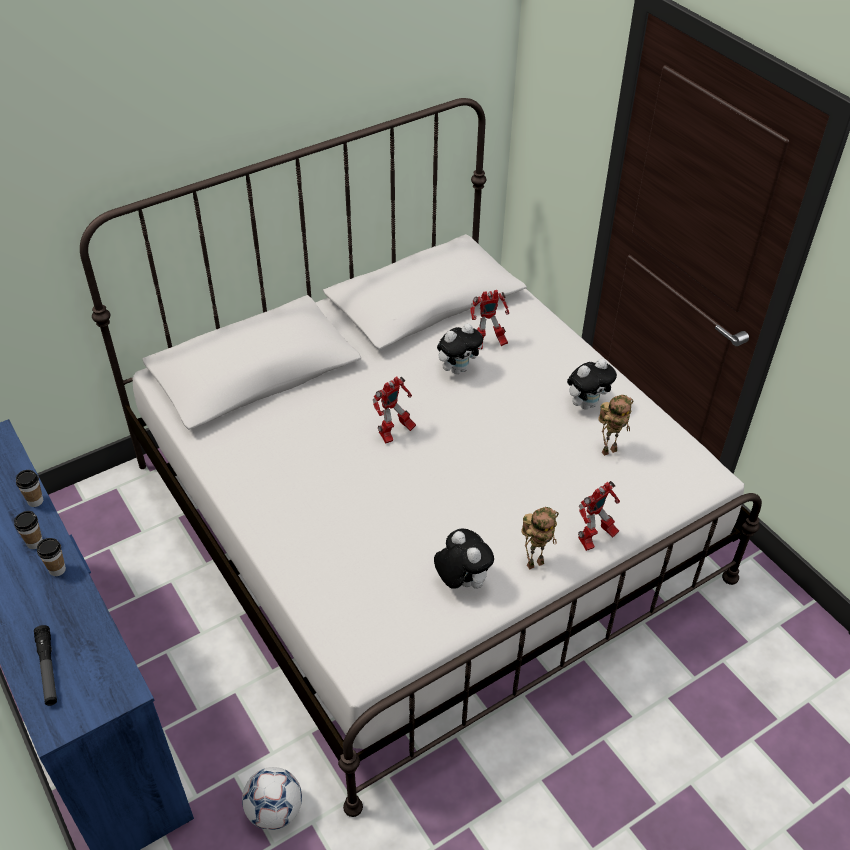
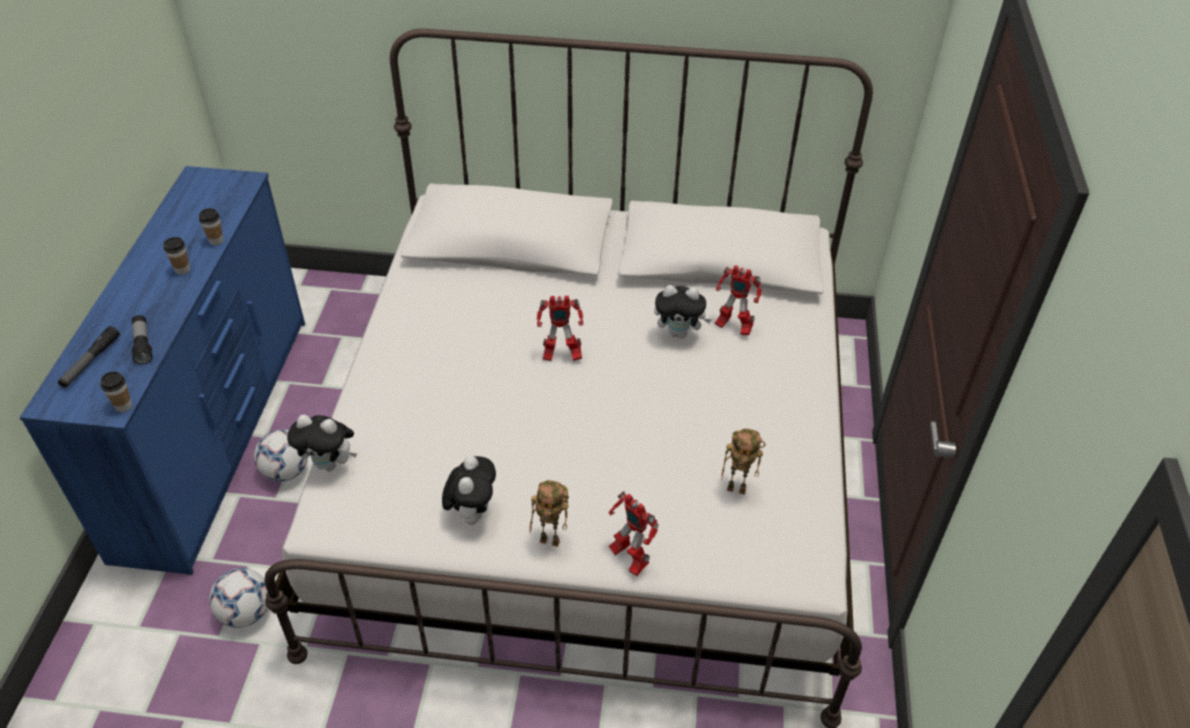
camera: 40 degrees right, 0 degrees up
cup [37,538,66,576] -> cup moved to [100,371,132,412]
plush toy [567,358,617,410] -> plush toy moved to [287,415,357,471]
toy robot [578,481,620,551] -> toy robot turned 45 degrees clockwise [609,491,659,576]
none -> flashlight [131,315,153,364]
none -> football [254,429,308,482]

